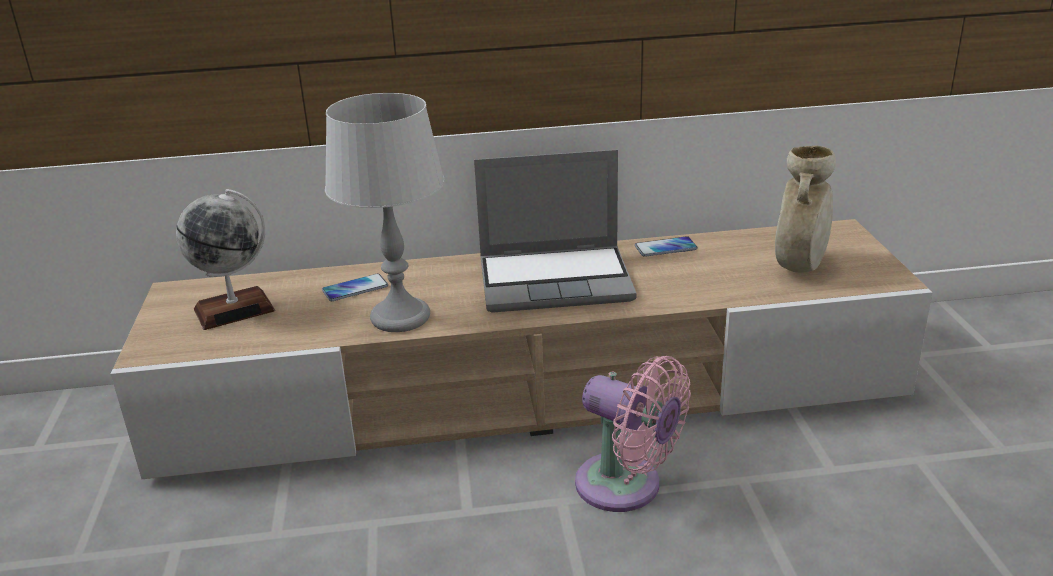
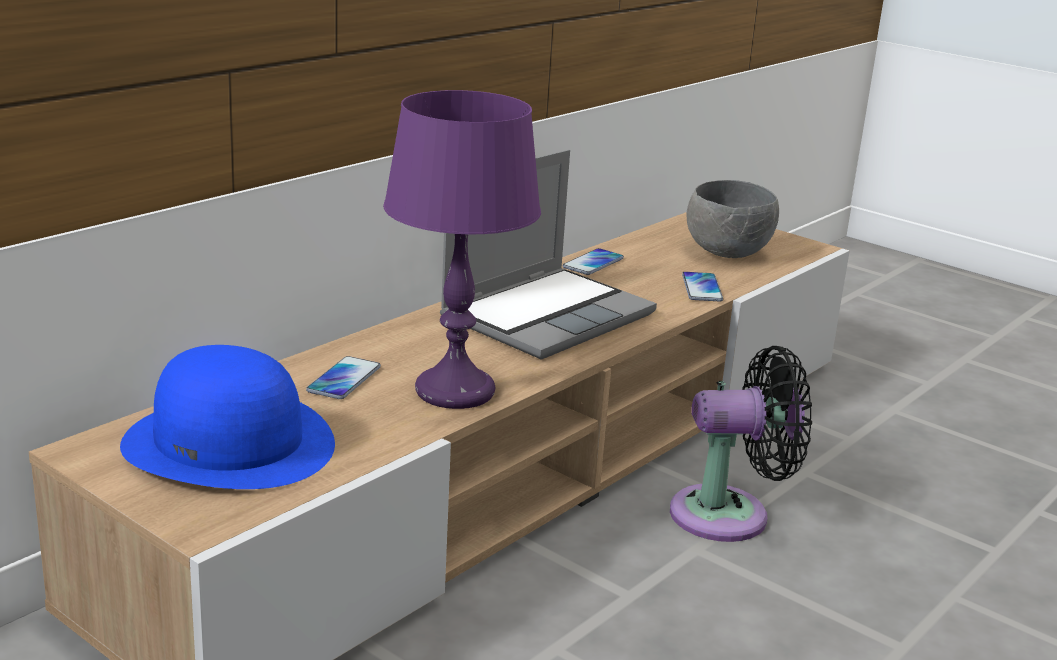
camera: 45 degrees left, 5 degrees down
globe [176,189,275,330] -> blue hat [120,345,335,489]
grey table lamp [325,93,445,332] -> purple table lamp [383,90,541,409]
pink fan [575,356,691,512] -> black fan [670,346,812,542]
beige vase [775,146,836,273] -> grey bowl [686,180,779,258]
none -> phone [682,272,723,302]

